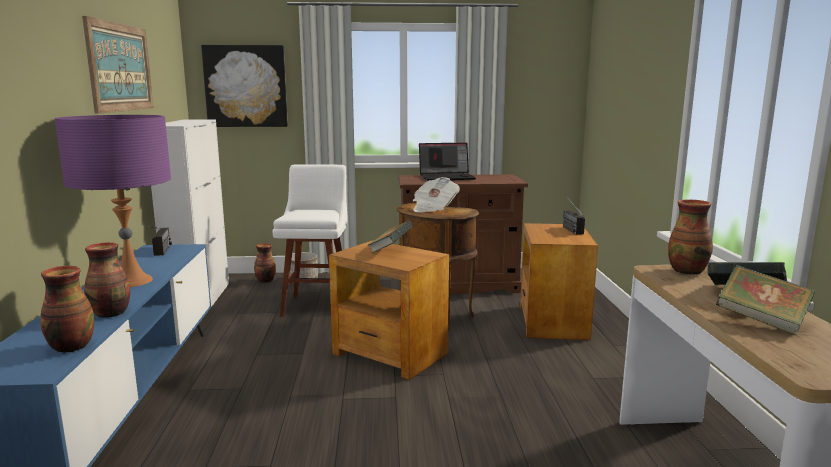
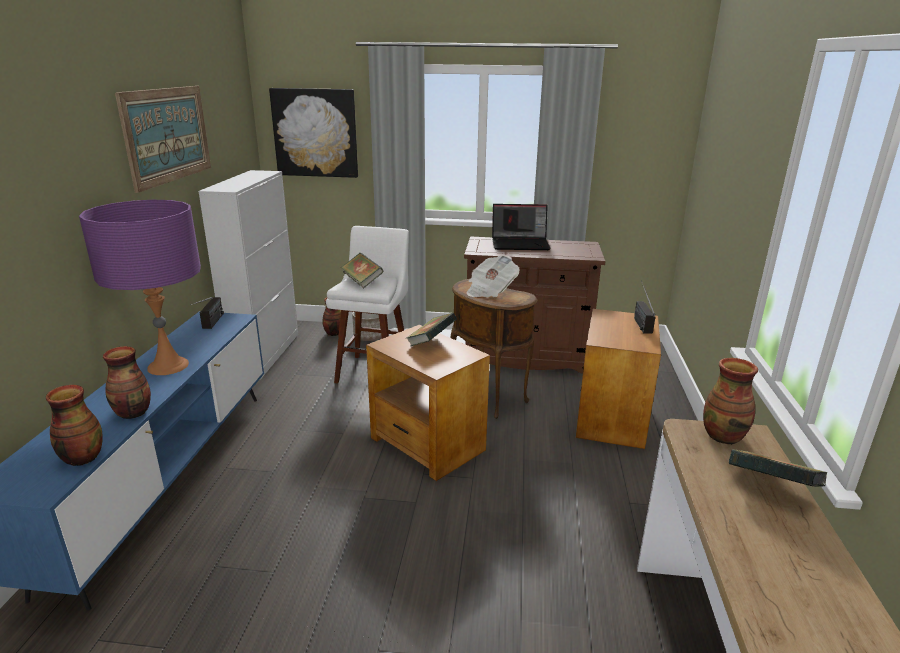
camera: 10 degrees right, 10 degrees up
book [716,265,815,335] -> book moved to [341,253,384,288]

